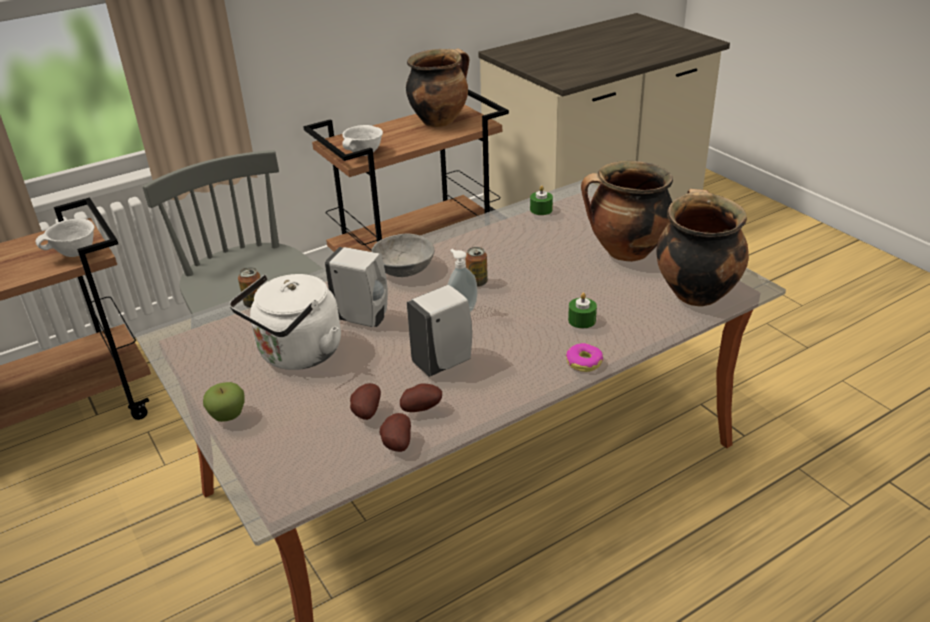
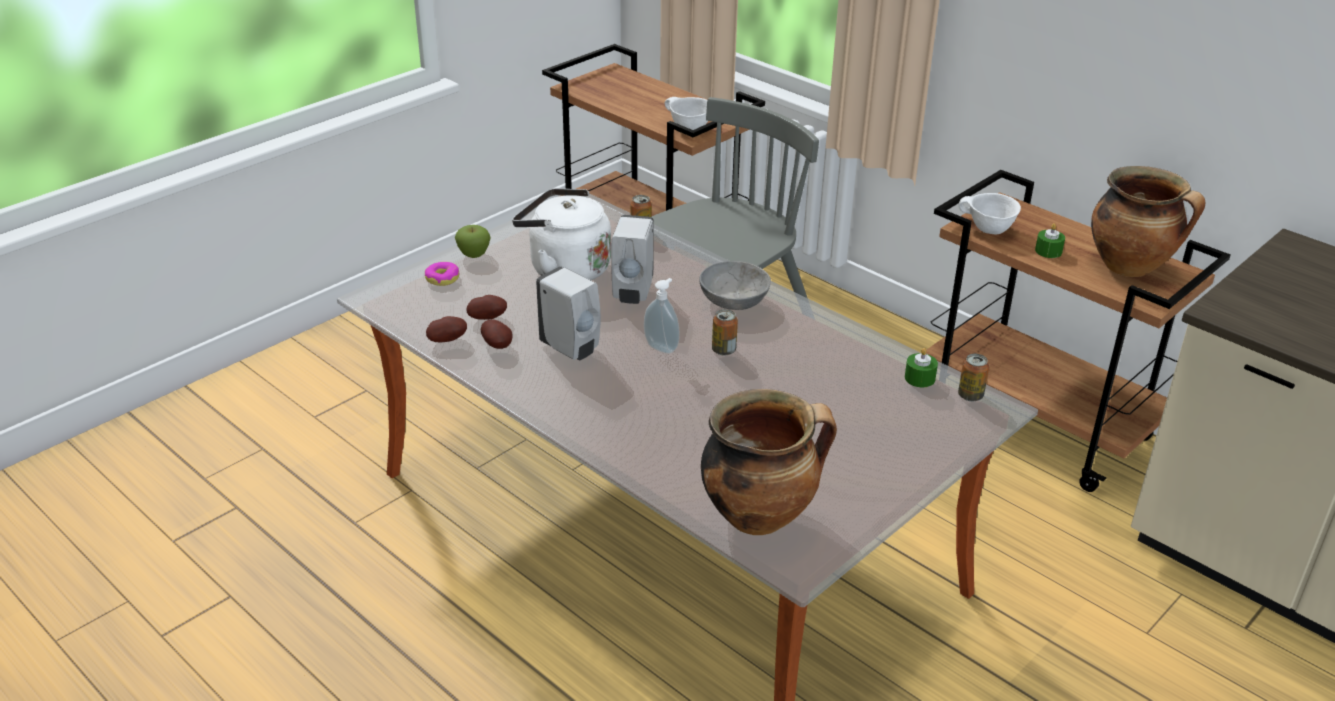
camera: 75 degrees right, 0 degrees up
donut [566,343,603,372] -> donut moved to [425,262,459,286]
green candle [568,293,597,328] -> green candle moved to [1035,223,1065,258]
cooking pot [581,161,673,262] -> none
none -> can [958,354,989,401]

